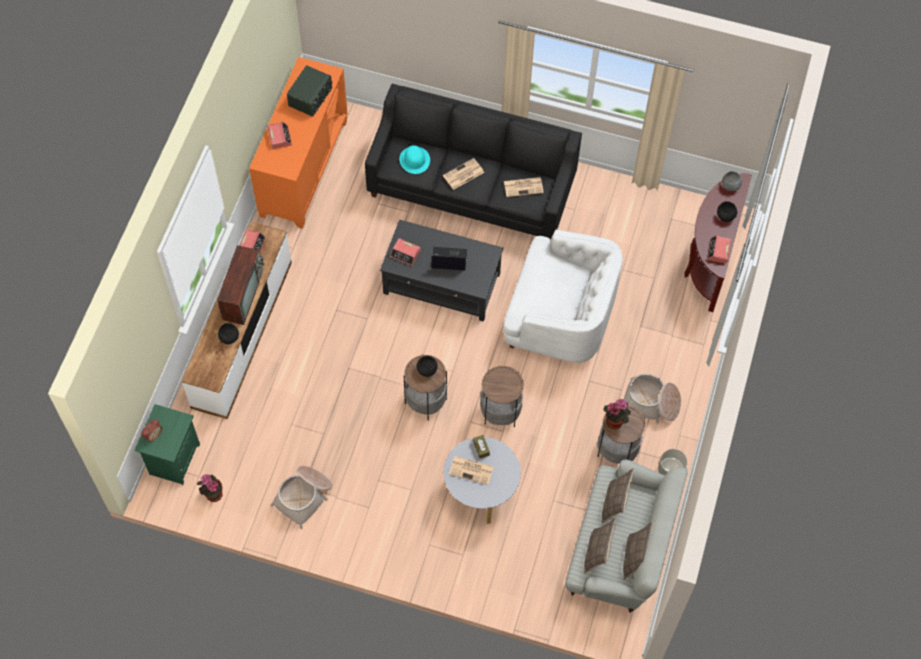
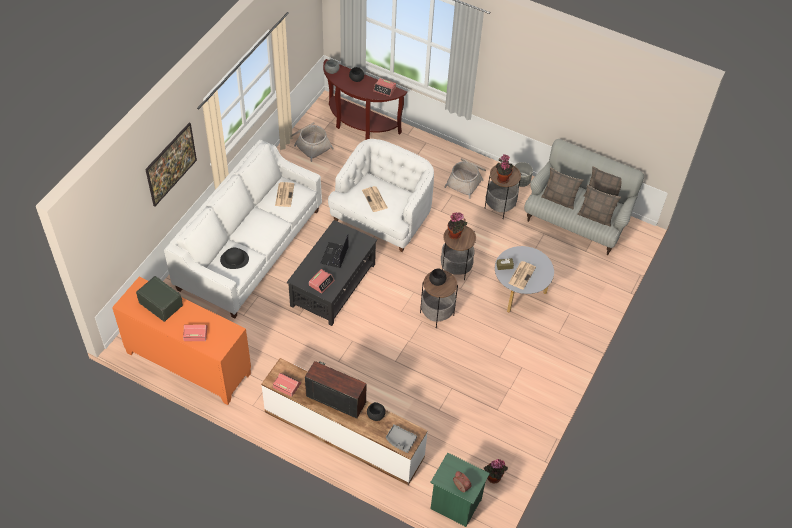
camera: 80 degrees left, 10 degrees down
basket [271,466,332,529] -> basket moved to [291,122,334,162]
black sofa [365,84,582,239] -> white sofa [164,140,322,318]
turquoise hat [399,145,430,174] -> black hat [220,248,249,269]
newspaper [443,158,484,190] -> newspaper moved to [362,186,388,212]
none -> picture [145,123,197,206]
none -> grey tray [386,424,417,453]
none -> potted plant [448,212,467,239]

